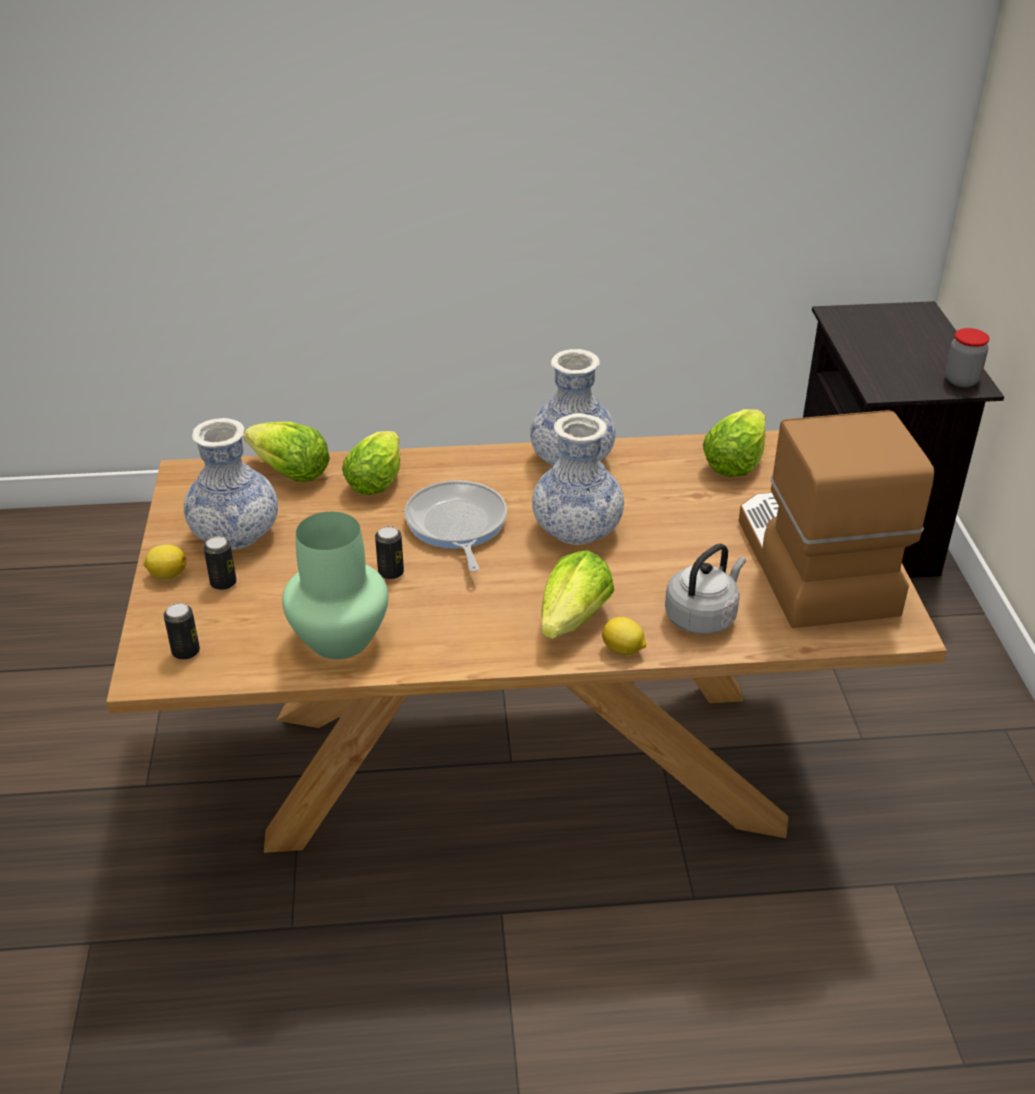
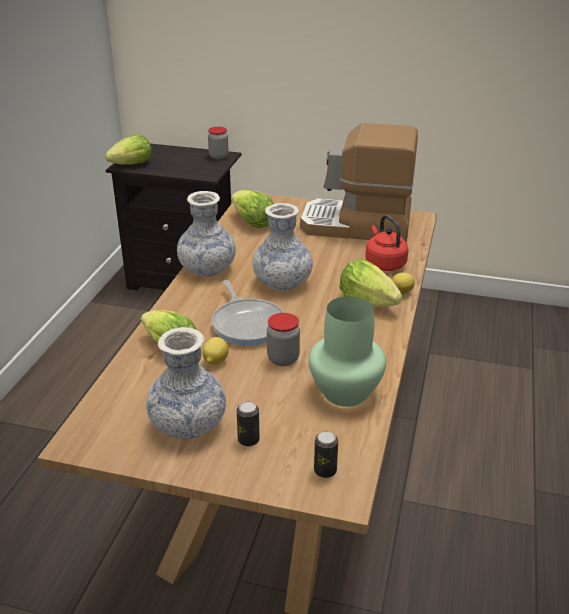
camera: 70 degrees left, 5 degrees down
lemon [143,544,187,579] -> lemon moved to [202,337,229,365]
lettuce [244,422,330,482] -> lettuce moved to [105,134,151,164]
can [375,526,404,580] -> jar [267,313,300,366]
frying pan [404,480,507,572] -> frying pan turned 120 degrees counterclockwise [212,280,284,346]
grey kettle [665,544,746,634] -> red kettle [365,215,409,271]

